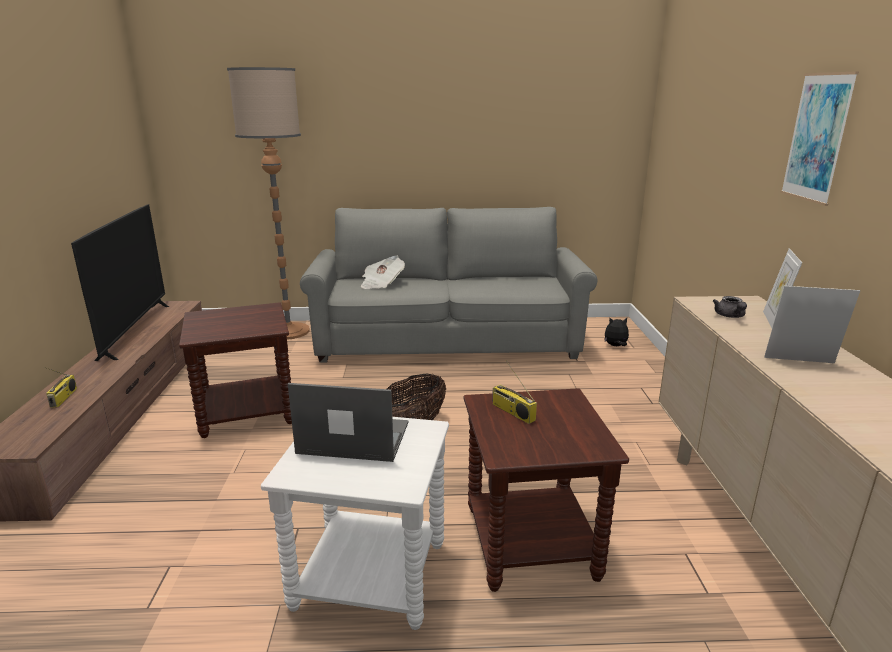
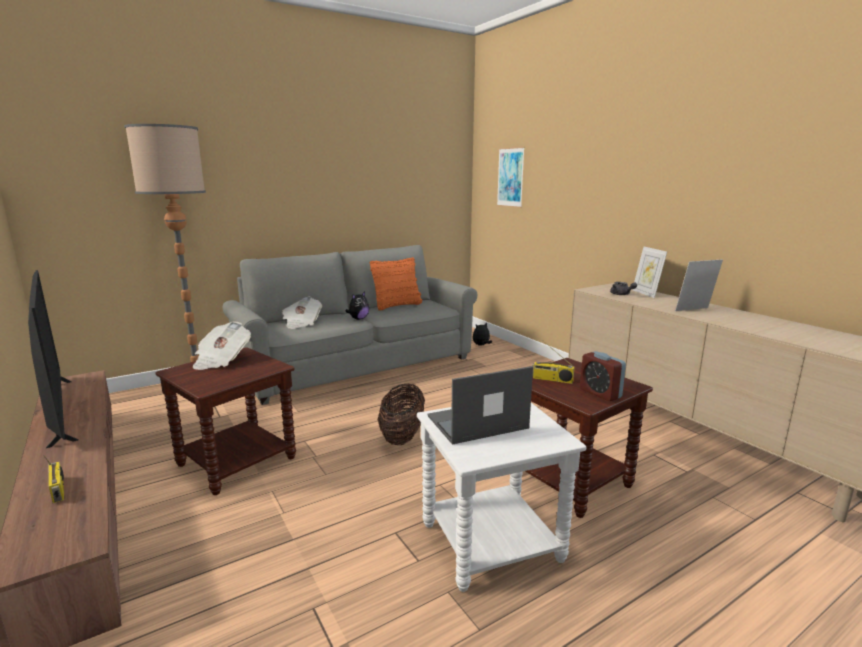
camera: 30 degrees left, 5 degrees down
picture [780,72,859,206] -> picture moved to [497,147,525,208]
none -> newspaper [193,321,251,370]
none -> plush toy [345,292,369,320]
none -> orange pillow [369,257,422,311]
none -> alarm clock [580,351,626,401]

